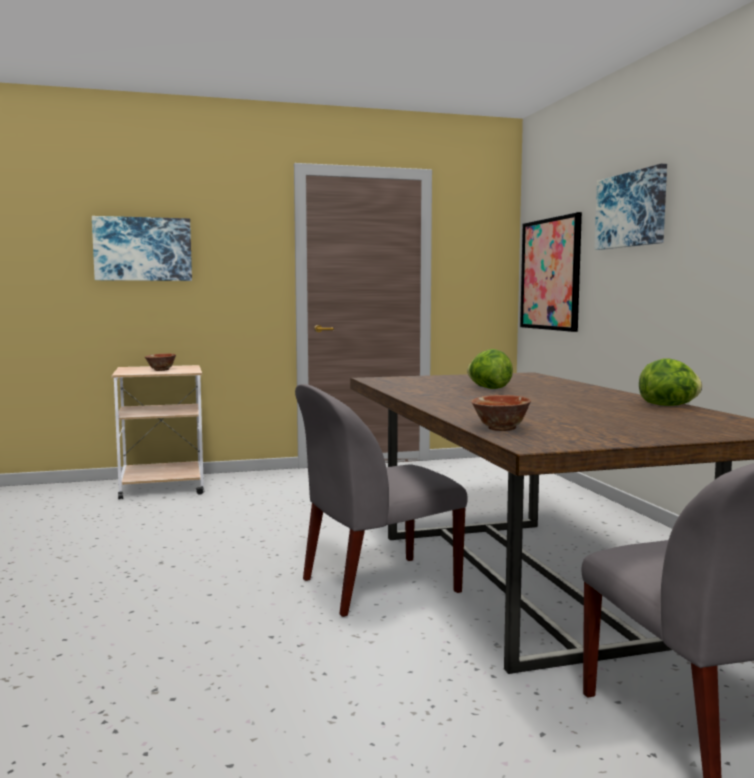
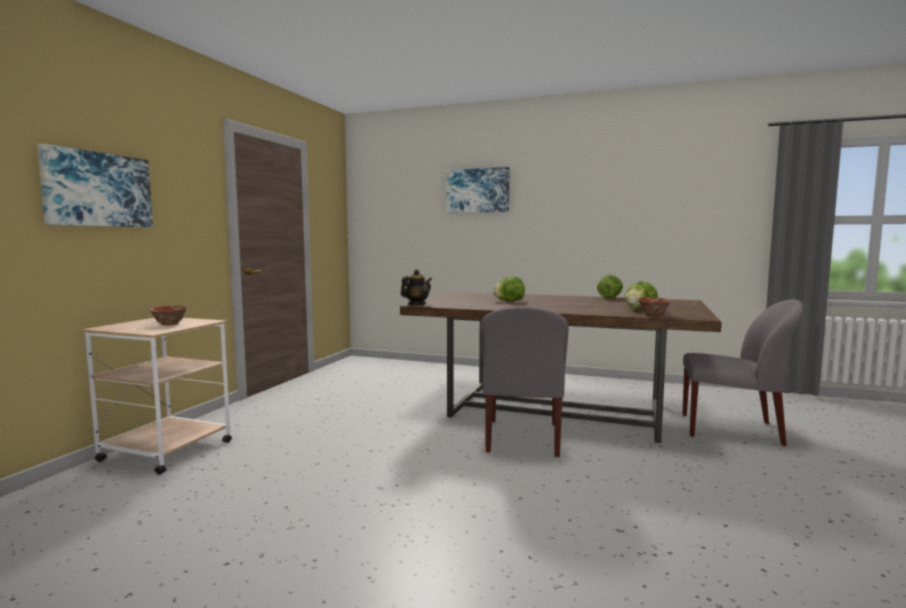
camera: 55 degrees left, 0 degrees up
picture [520,212,582,332] -> none
none -> teapot [400,269,432,305]
none -> lettuce [625,281,658,310]

